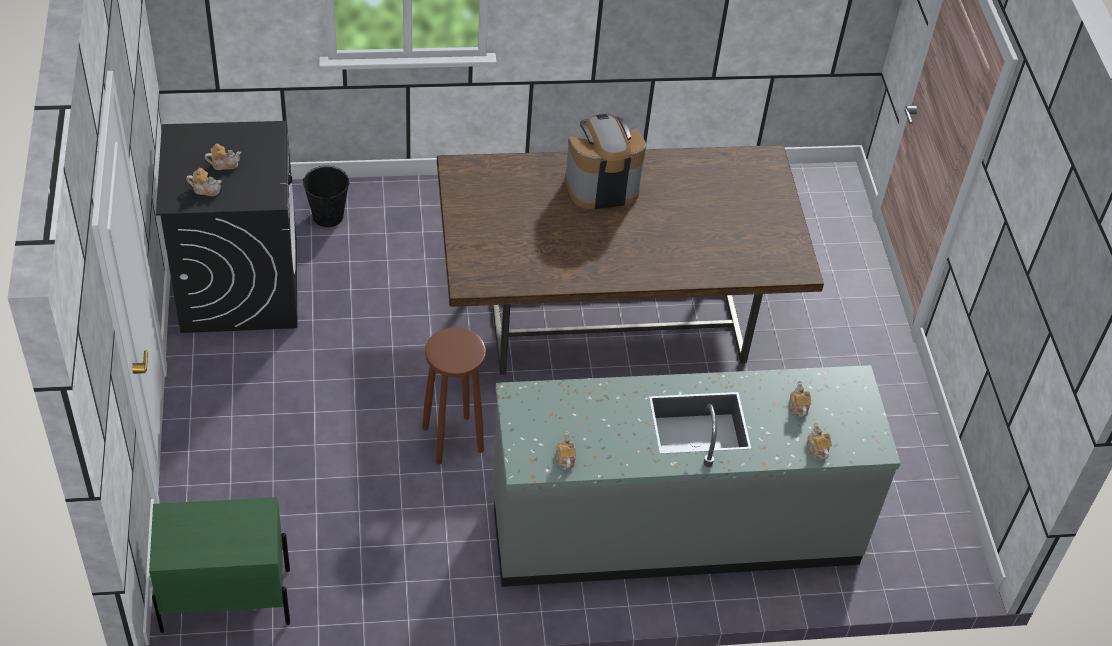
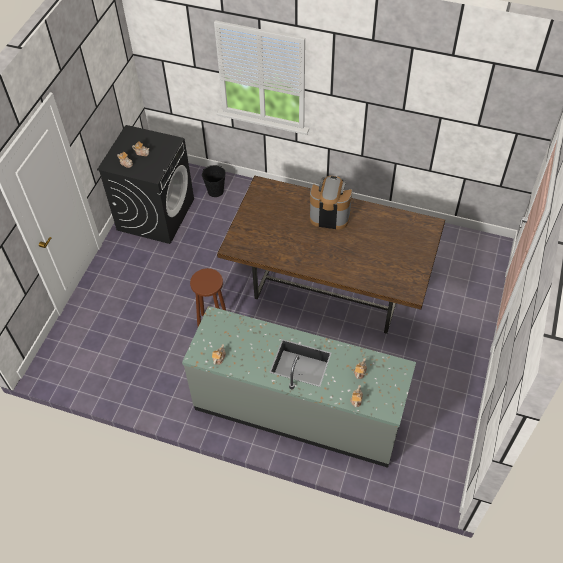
camera: 30 degrees right, 5 degrees up
green nightstand [149,497,290,633] -> none

